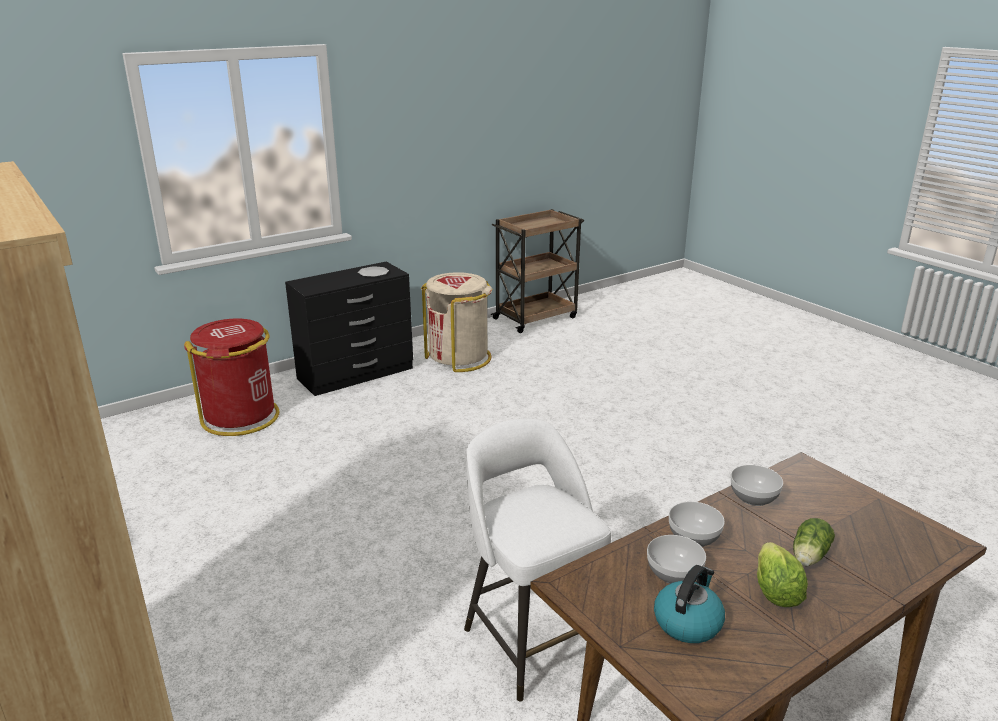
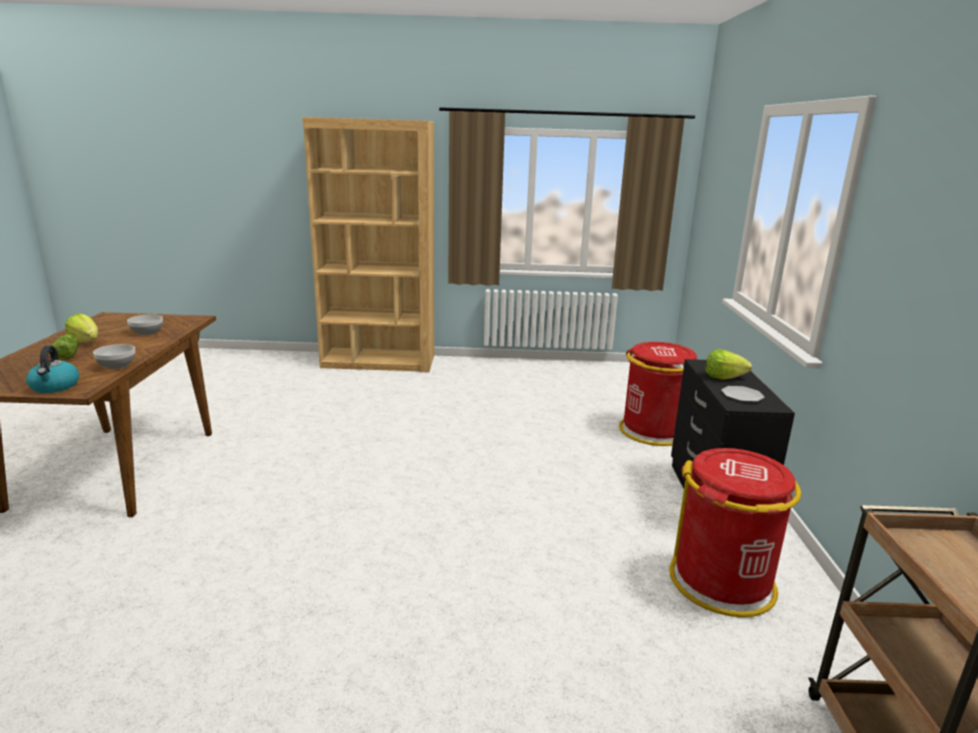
camera: 125 degrees right, 5 degrees down
beige trash can [421,272,492,372] -> red trash can [669,448,801,617]
white stool [464,419,611,701] -> none
kettle [654,565,725,643] -> kettle moved to [26,346,79,393]
bowl [669,502,725,547] -> none
none -> lettuce [706,349,752,379]

